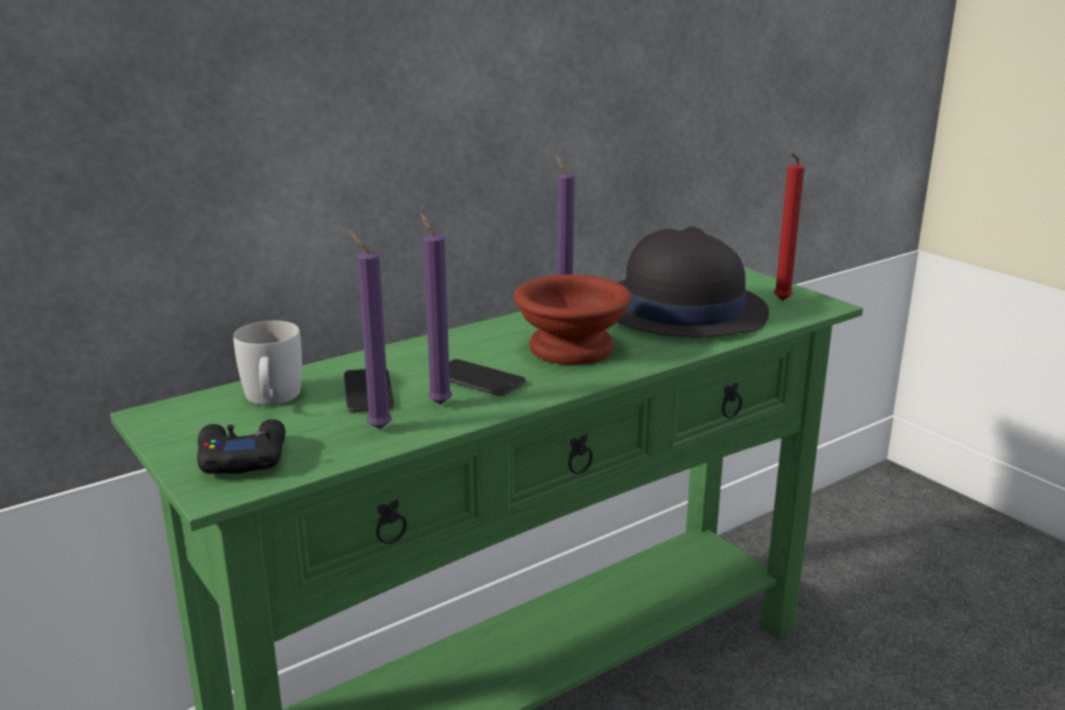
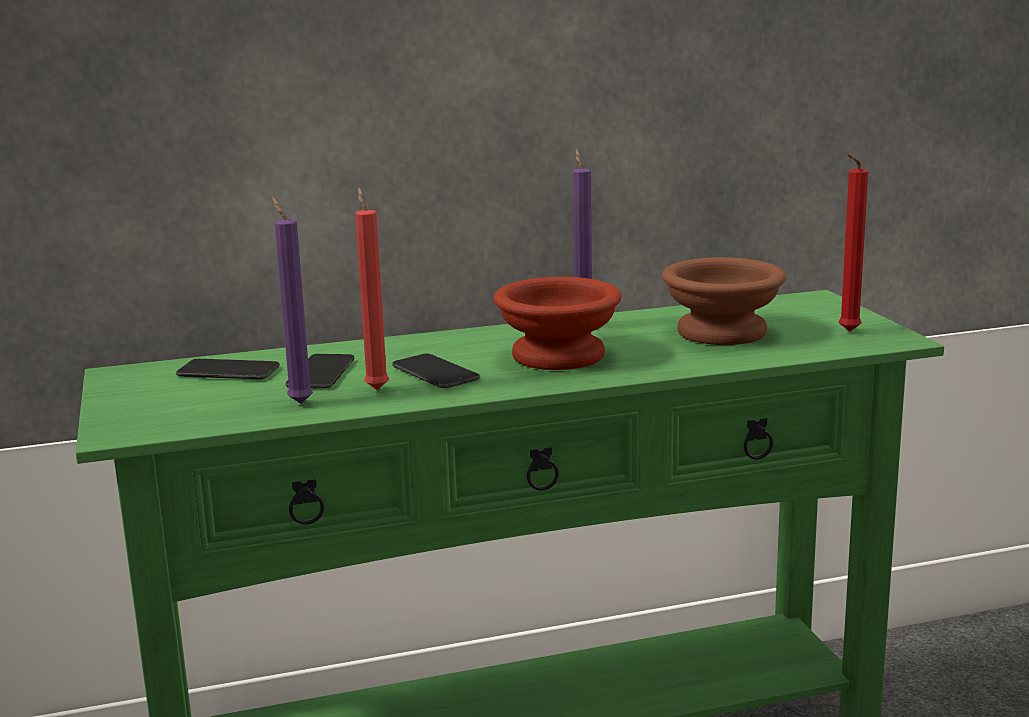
camera: 20 degrees right, 5 degrees down
black game controller [197,419,285,474] -> none
white mug [233,321,302,405] -> phone [176,359,280,379]
purple candle [420,213,452,405] -> red candle [355,188,389,390]
black hat [617,227,769,337] -> brown bowl [662,257,786,345]

